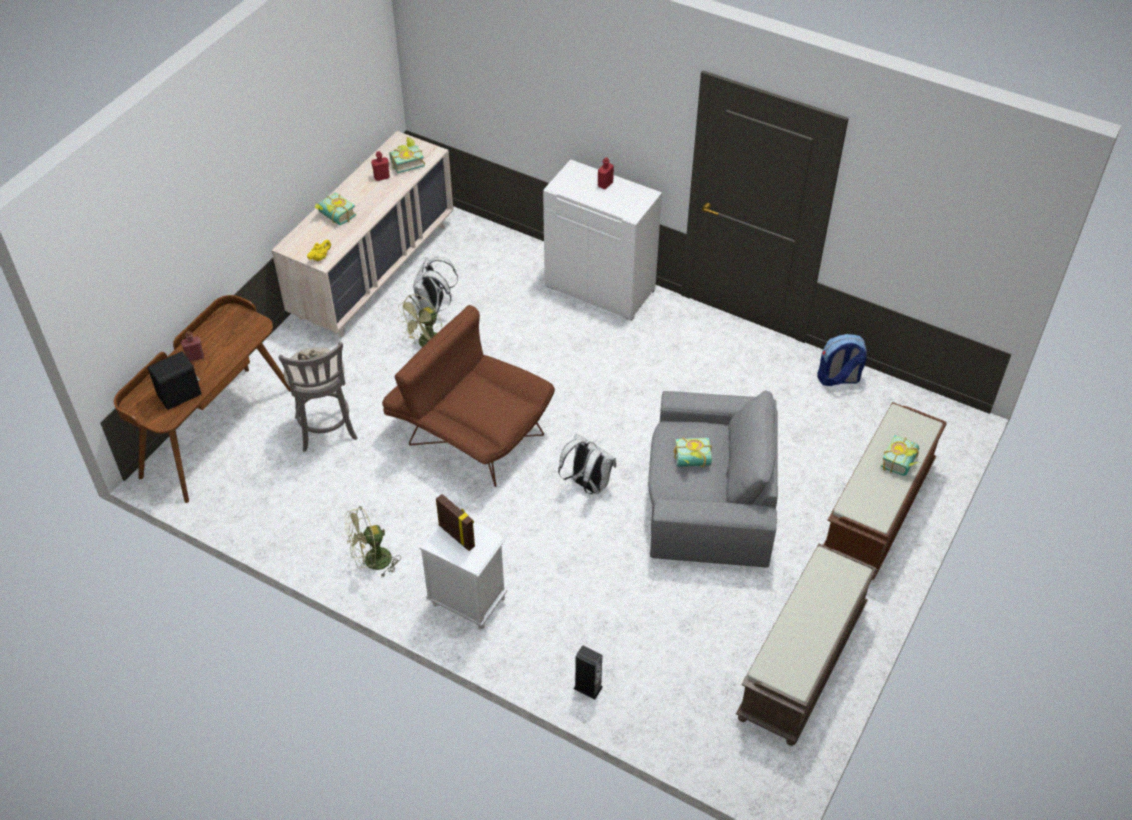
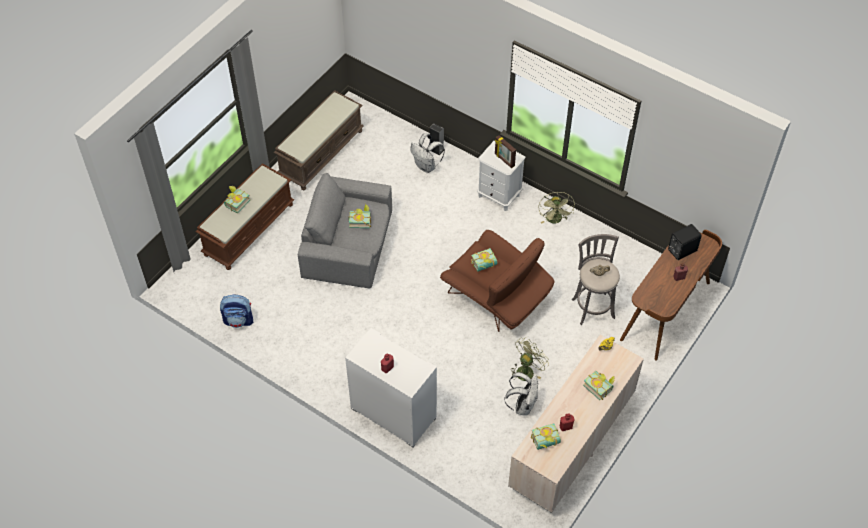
camera: 175 degrees left, 5 degrees up
green fan [345,506,401,577] -> green fan turned 105 degrees clockwise [538,192,575,224]
white backpack [558,434,616,494] -> white backpack moved to [410,133,445,173]
none -> book [471,248,497,272]

